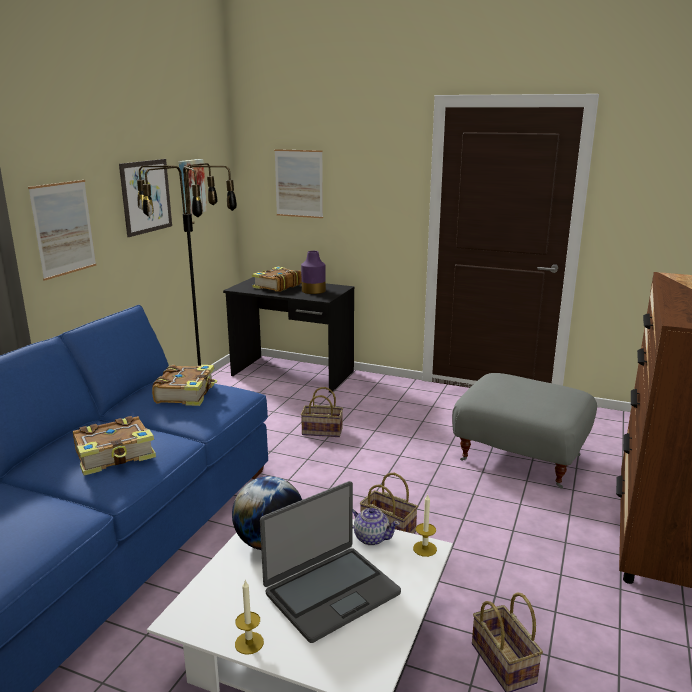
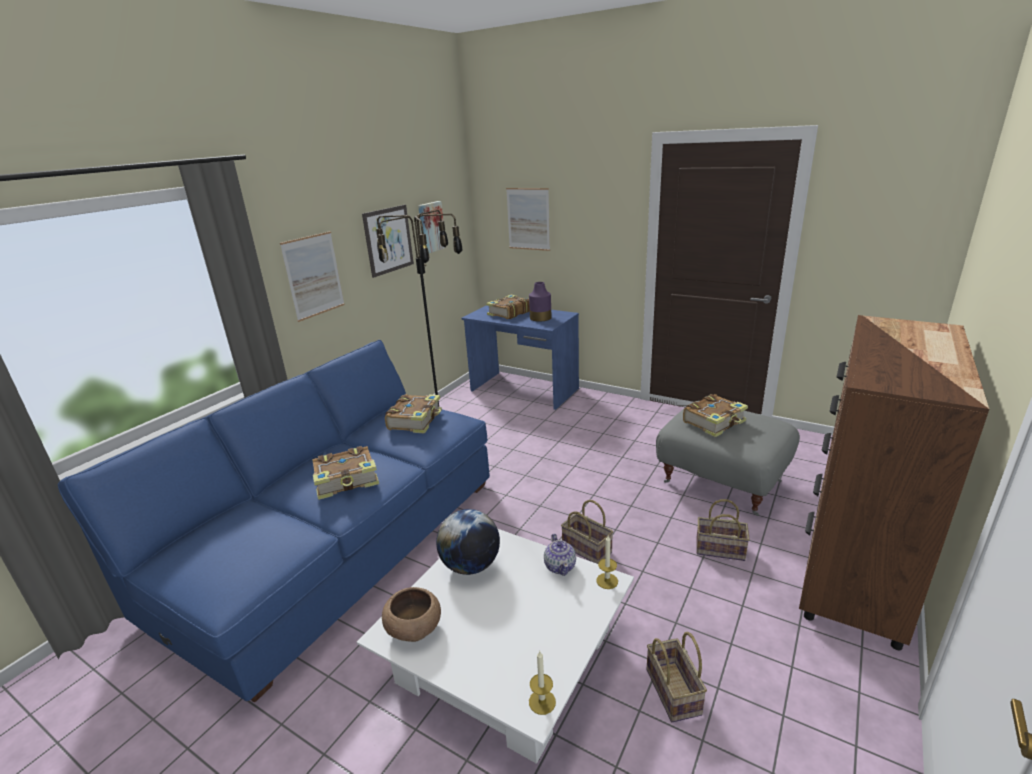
camera: 10 degrees right, 5 degrees up
black desk [223,277,355,393] -> blue desk [462,305,579,410]
candle [235,580,264,655] -> candle moved to [529,650,556,715]
laptop [260,481,401,643] -> none
basket [301,387,343,437] -> basket moved to [696,499,750,561]
teapot [353,508,400,546] -> teapot turned 45 degrees clockwise [544,534,576,576]
none -> brown bowl [382,587,441,642]
none -> book [683,394,748,437]

